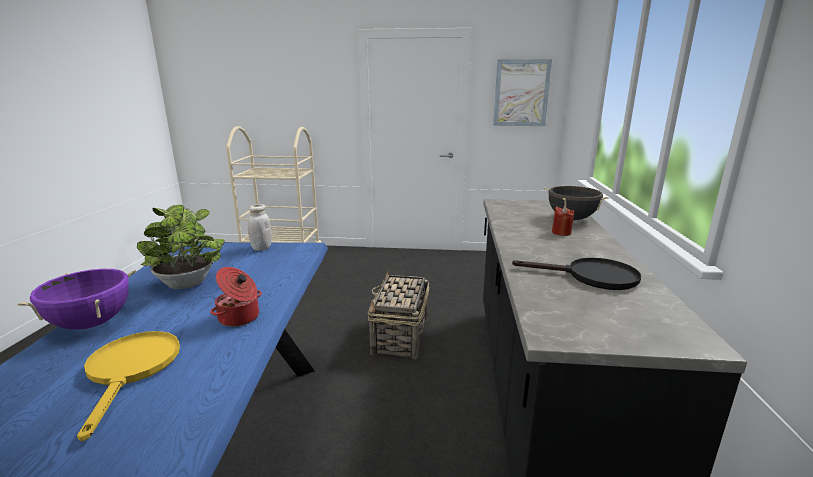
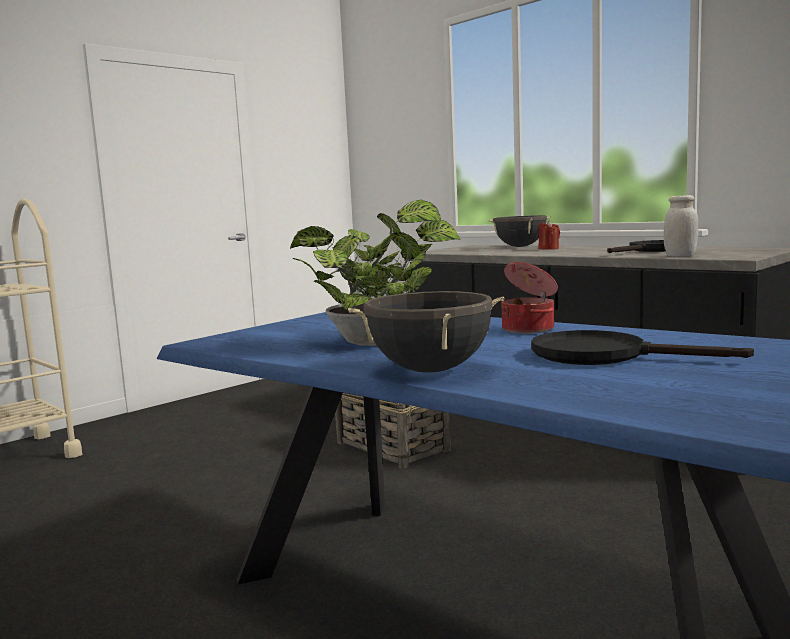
camera: 50 degrees left, 10 degrees down
purple cooking pot [17,269,136,329] -> black cooking pot [348,291,505,373]
yellow frying pan [77,331,180,442] -> black frying pan [531,330,754,365]
white jar [248,204,272,251] -> white jar moved to [664,195,698,257]
picture [493,59,552,126] -> none

